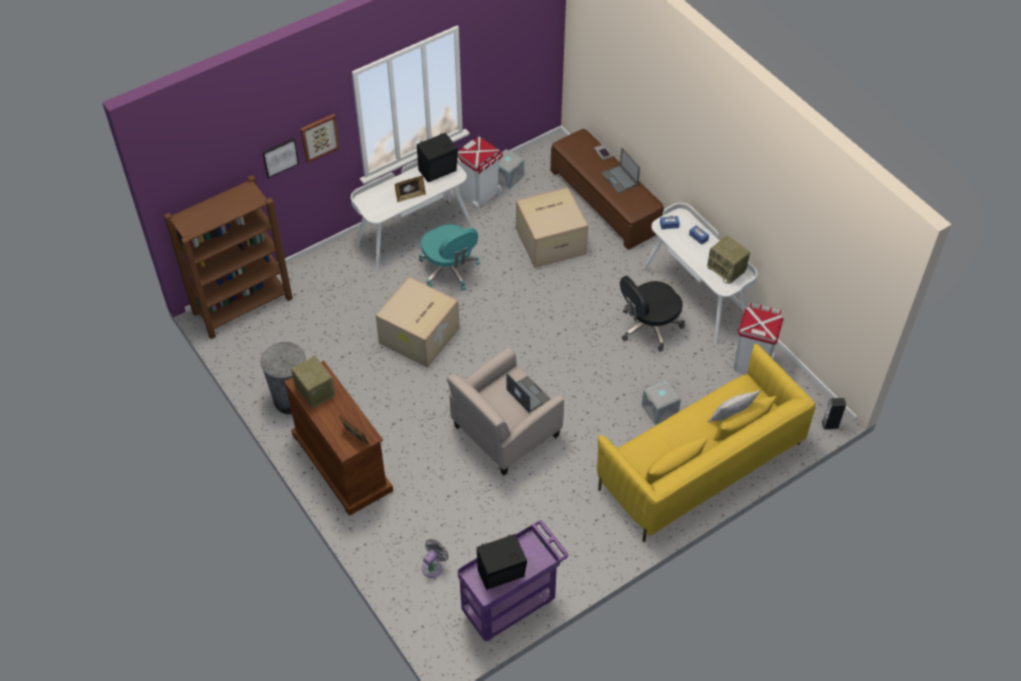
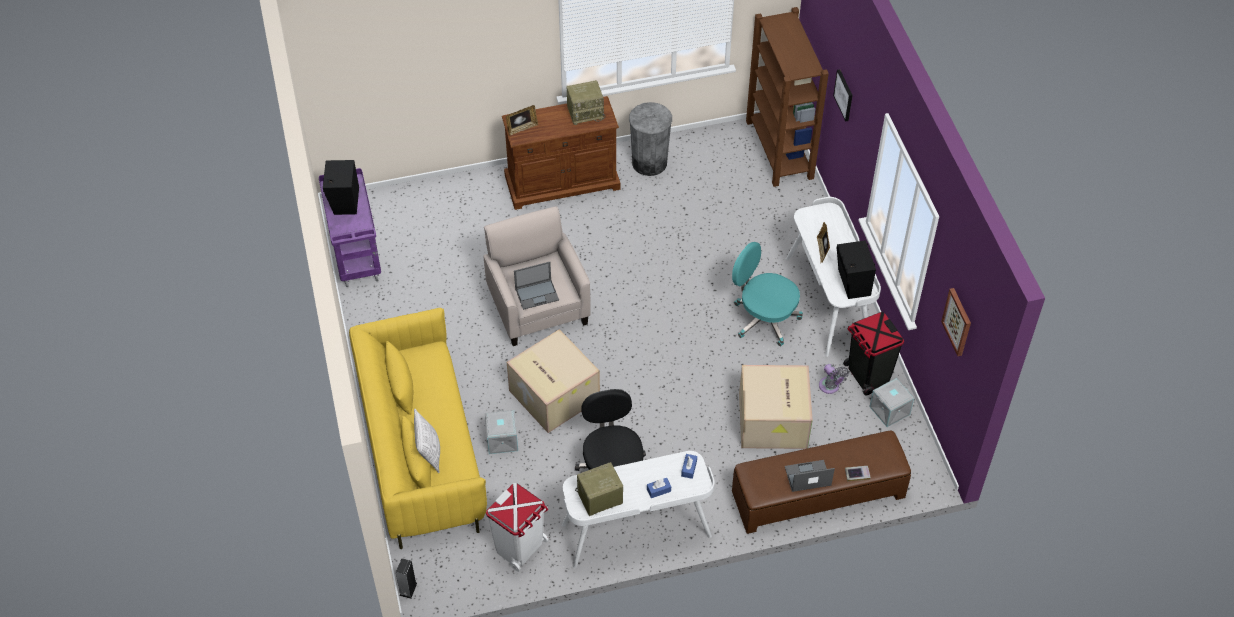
camera: 110 degrees right, 0 degrees up
picture [300,114,340,163] -> picture moved to [941,288,971,356]
cardboard box [376,277,460,368] -> cardboard box moved to [507,329,600,433]
turquoise office chair [419,224,480,290] -> turquoise office chair turned 45 degrees clockwise [732,242,803,346]
grey fan [422,539,449,578] -> grey fan moved to [819,364,849,394]
white trash can [457,137,503,210] -> black trash can [843,312,904,395]

